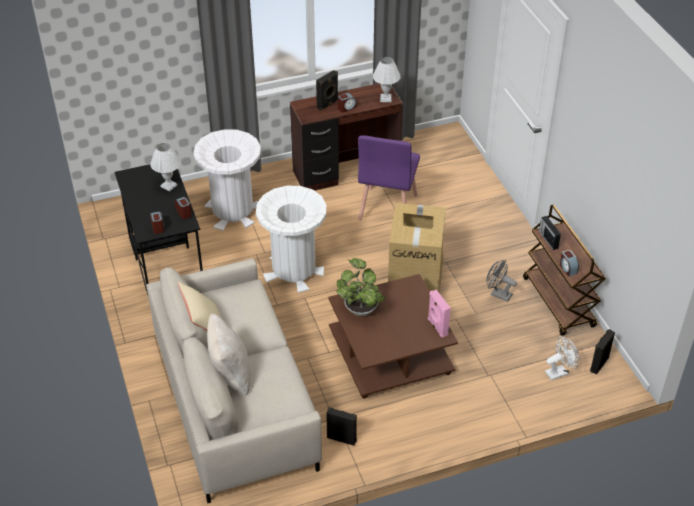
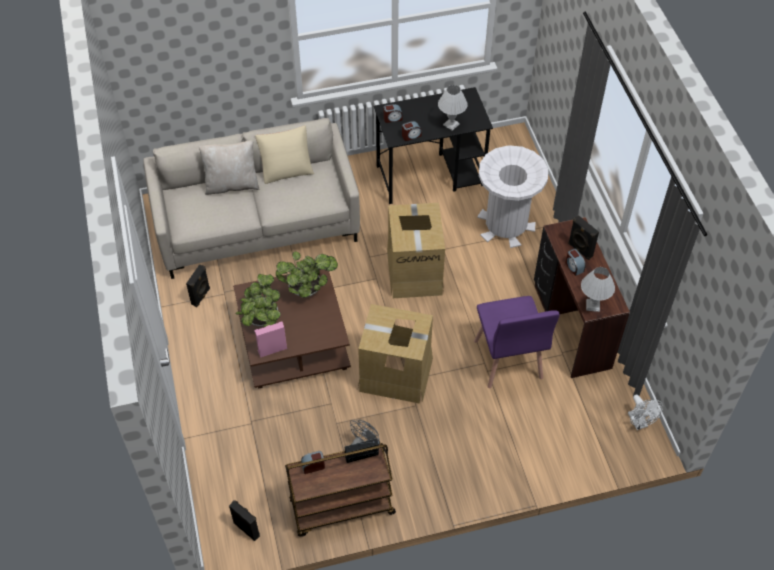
camera: 95 degrees right, 10 degrees up
white trash can [256,186,327,293] -> cardboard box [387,203,445,298]
purple chair [358,135,420,221] -> purple chair turned 120 degrees counterclockwise [474,296,560,388]
white fan [545,336,579,381] -> white fan moved to [628,395,663,430]
none -> potted plant [236,274,281,327]

